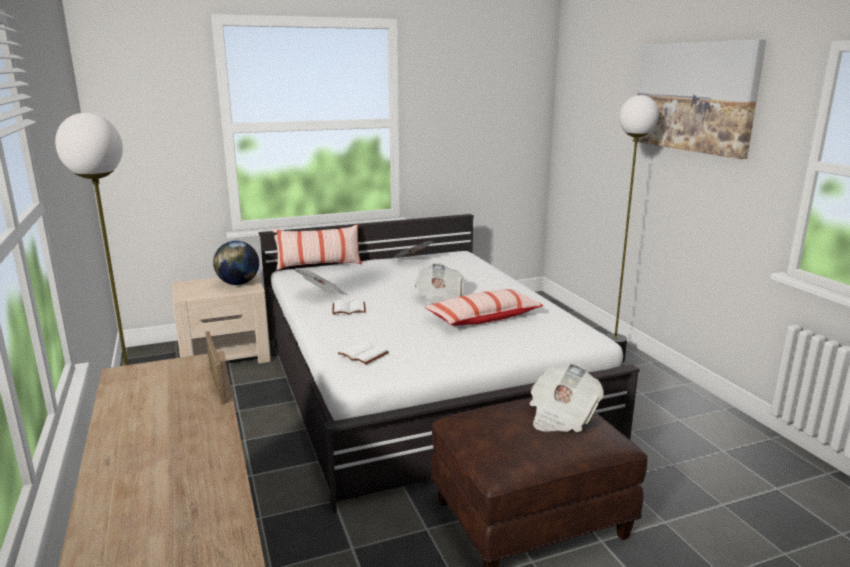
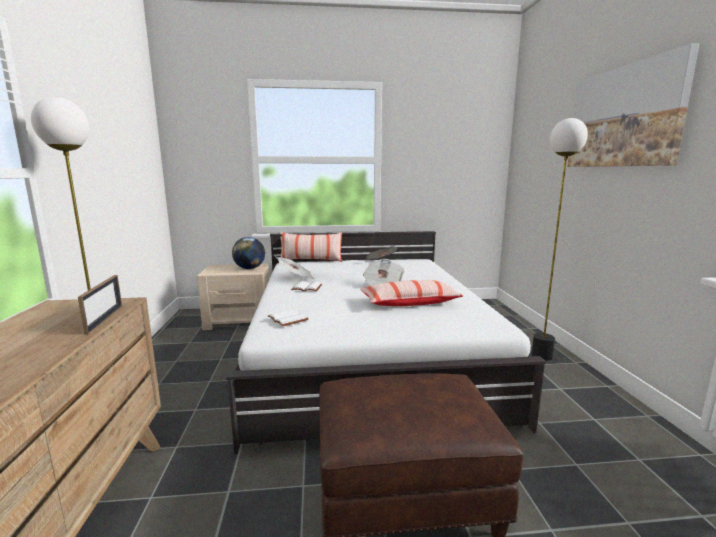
camera: 15 degrees right, 5 degrees down
newspaper [530,363,604,432] -> none

